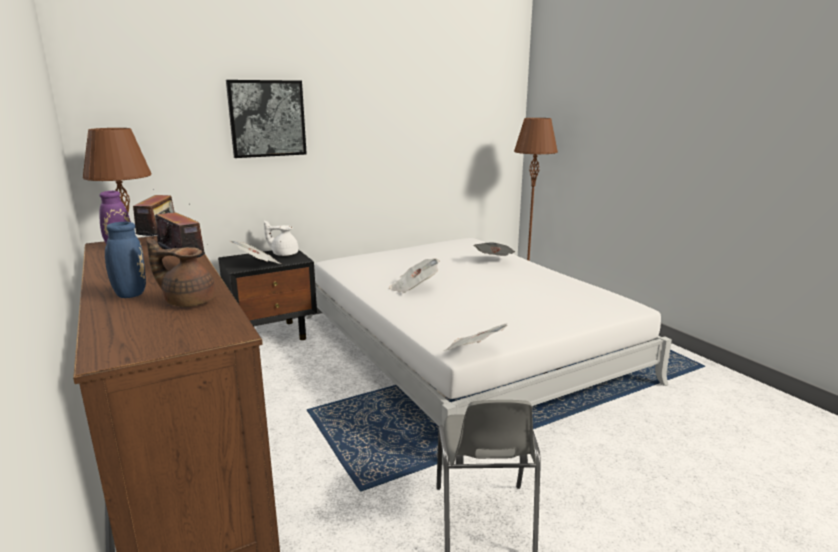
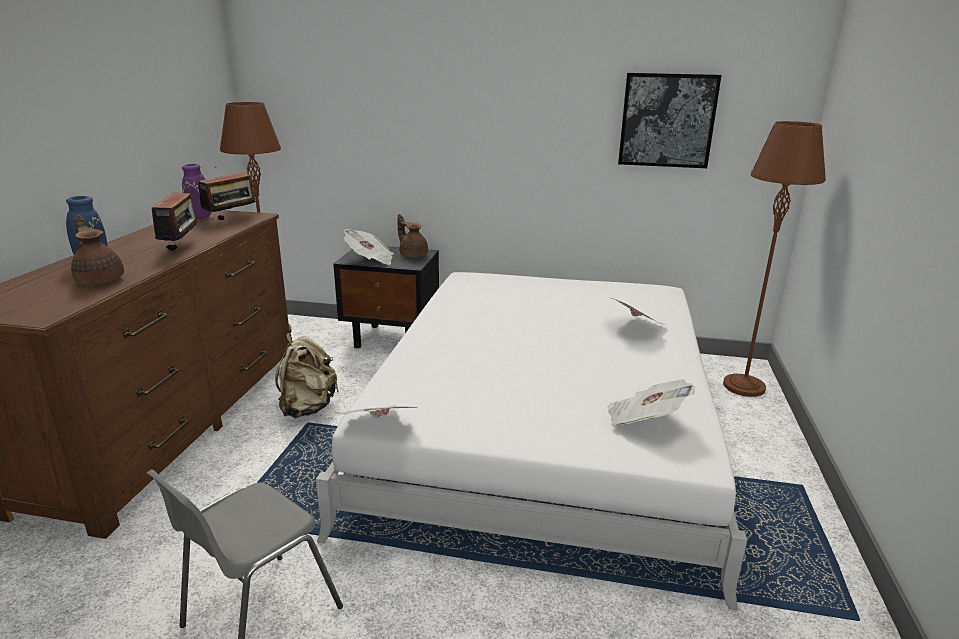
camera: 40 degrees right, 5 degrees up
picture [226,80,307,158] -> picture moved to [618,73,722,168]
white teapot [264,220,299,256] -> brown teapot [398,214,428,258]
newspaper [389,258,440,293] -> newspaper moved to [607,379,695,426]
none -> beige backpack [275,333,339,418]

